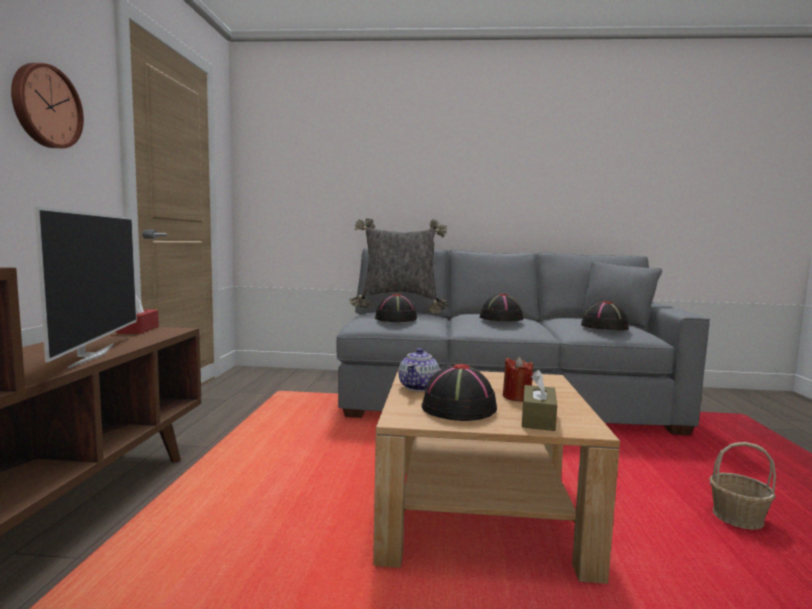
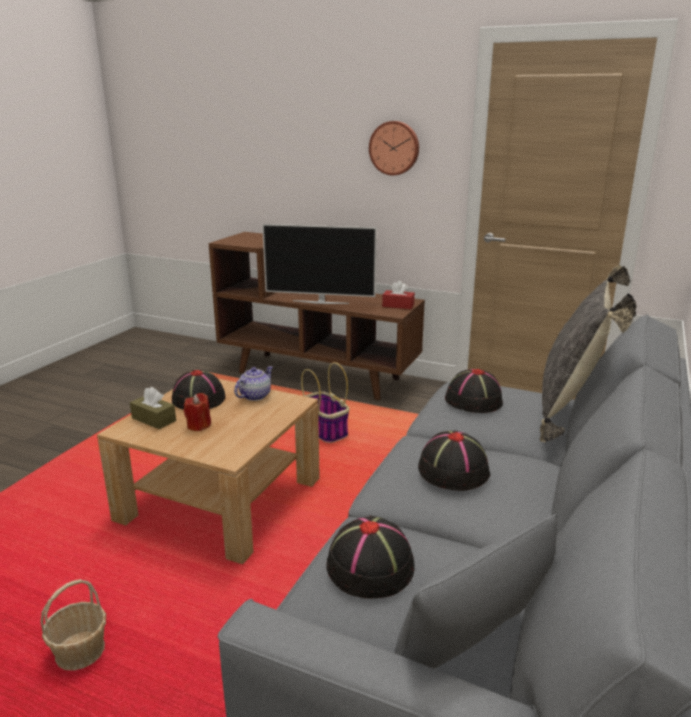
camera: 110 degrees right, 15 degrees up
teapot [399,348,440,391] -> teapot turned 90 degrees clockwise [234,366,273,401]
none -> basket [301,362,349,443]

